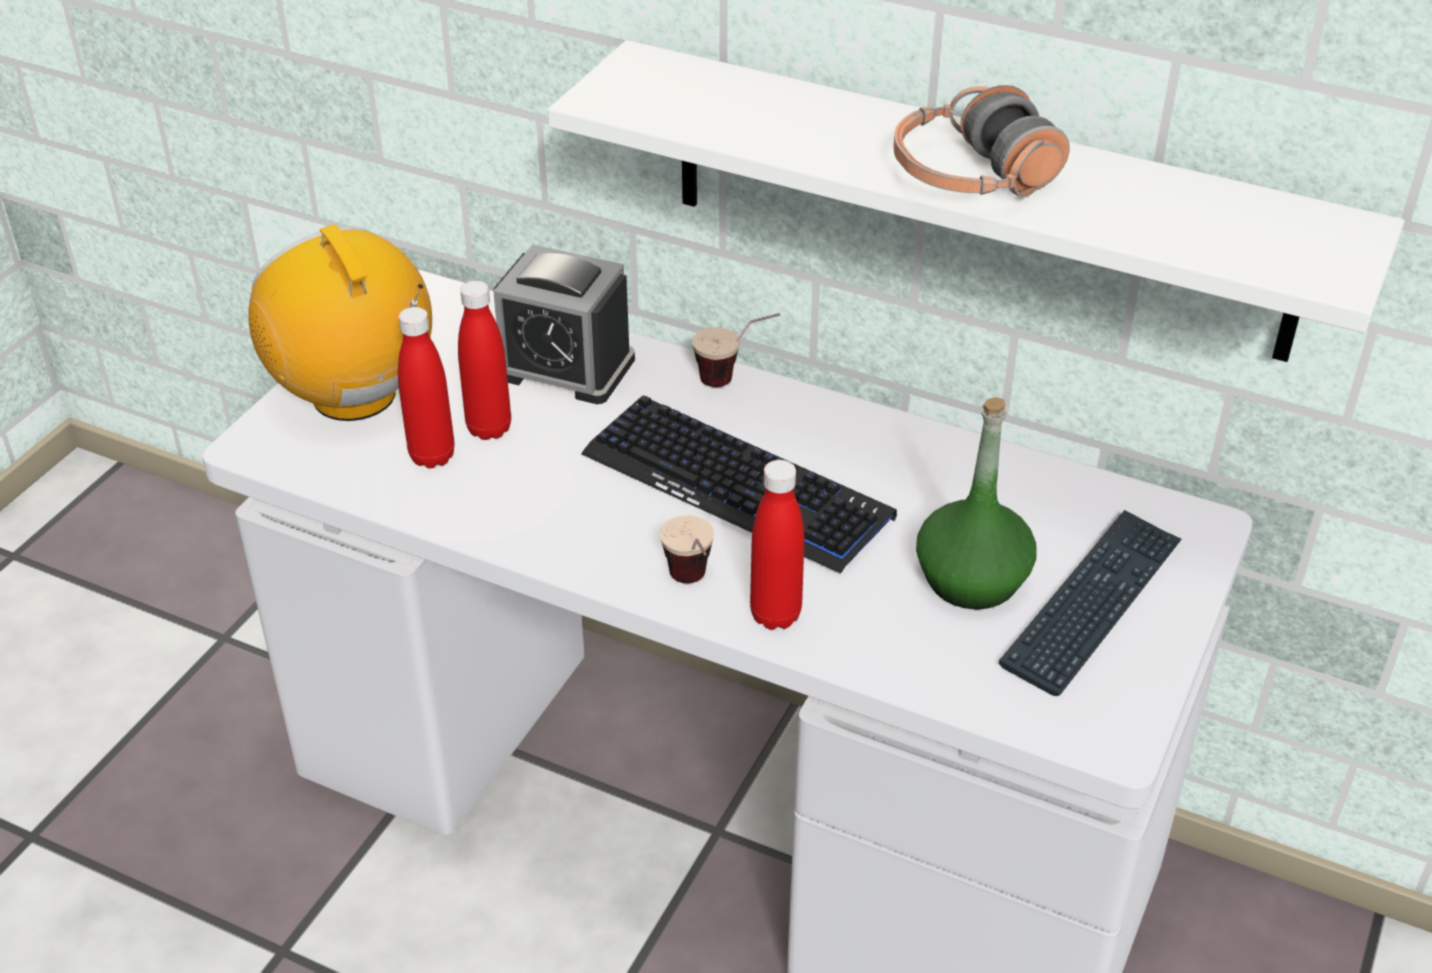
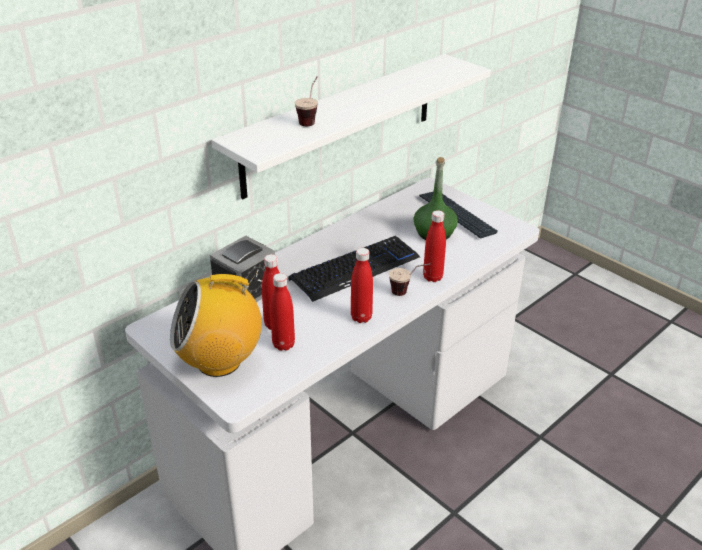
camera: 70 degrees left, 5 degrees down
cup [692,313,780,387] -> cup moved to [295,76,318,126]
headphones [894,85,1070,198] -> none
none -> red bottle [351,248,373,323]

